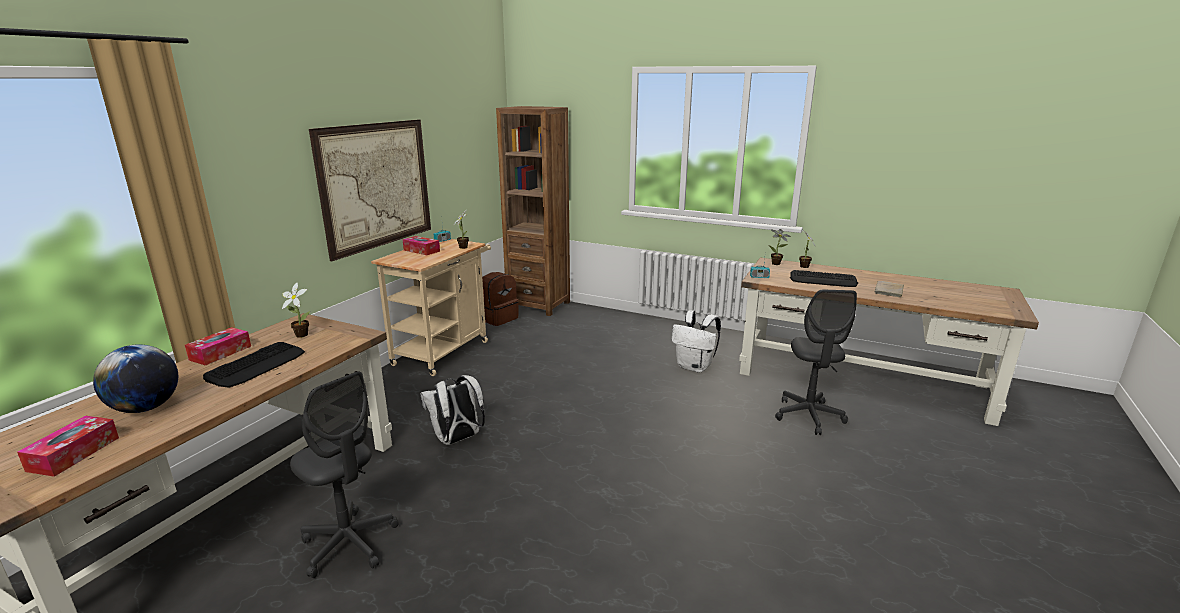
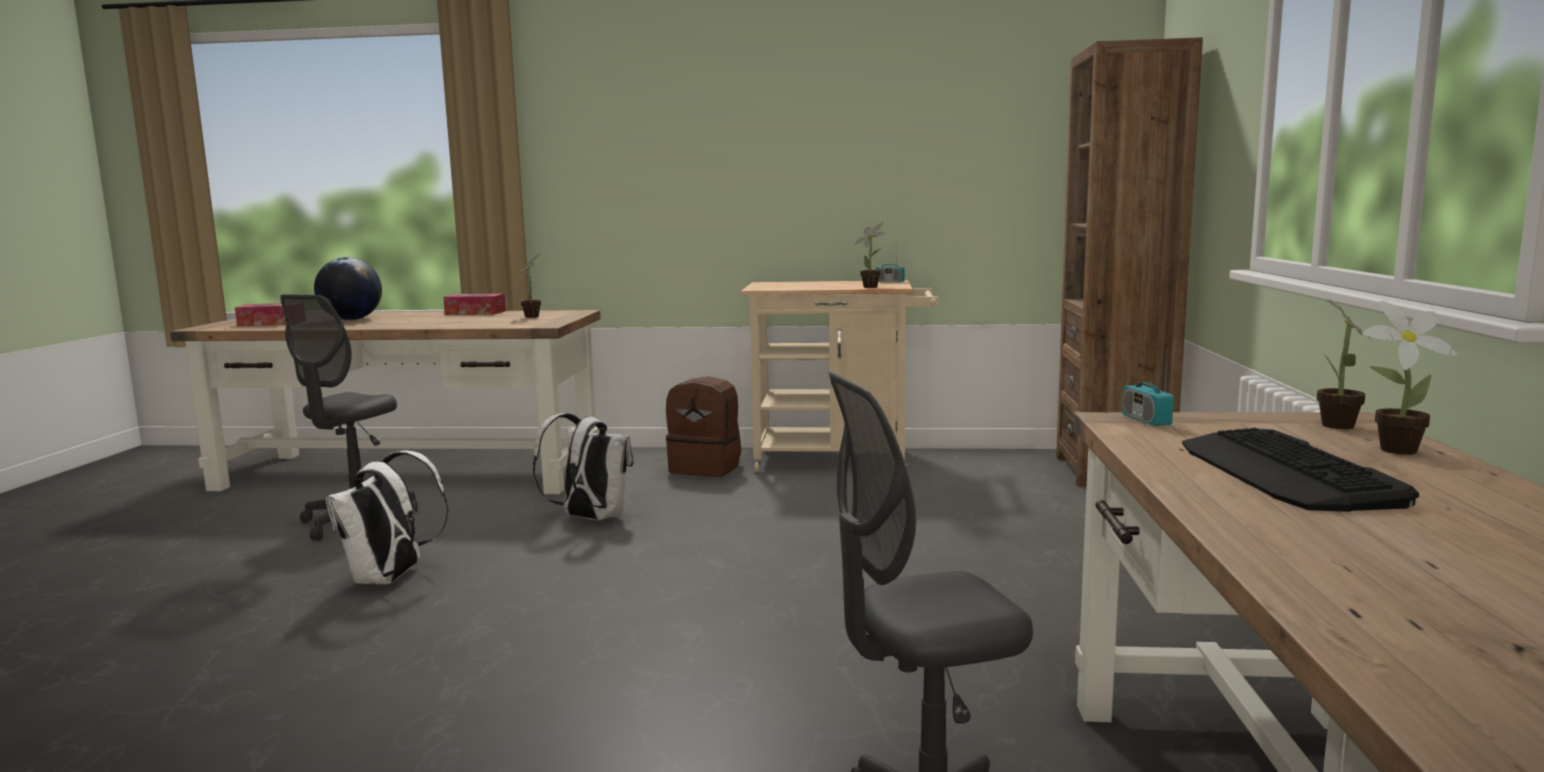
camera: 70 degrees right, 10 degrees down
keyboard [203,342,305,388] -> none
picture [309,119,431,261] -> none
tissue box [402,236,440,255] -> none
brown backpack [482,272,519,326] -> brown backpack moved to [666,376,741,477]
white backpack [672,310,721,373] -> white backpack moved to [326,451,449,584]
beige book [874,281,904,297] -> none

